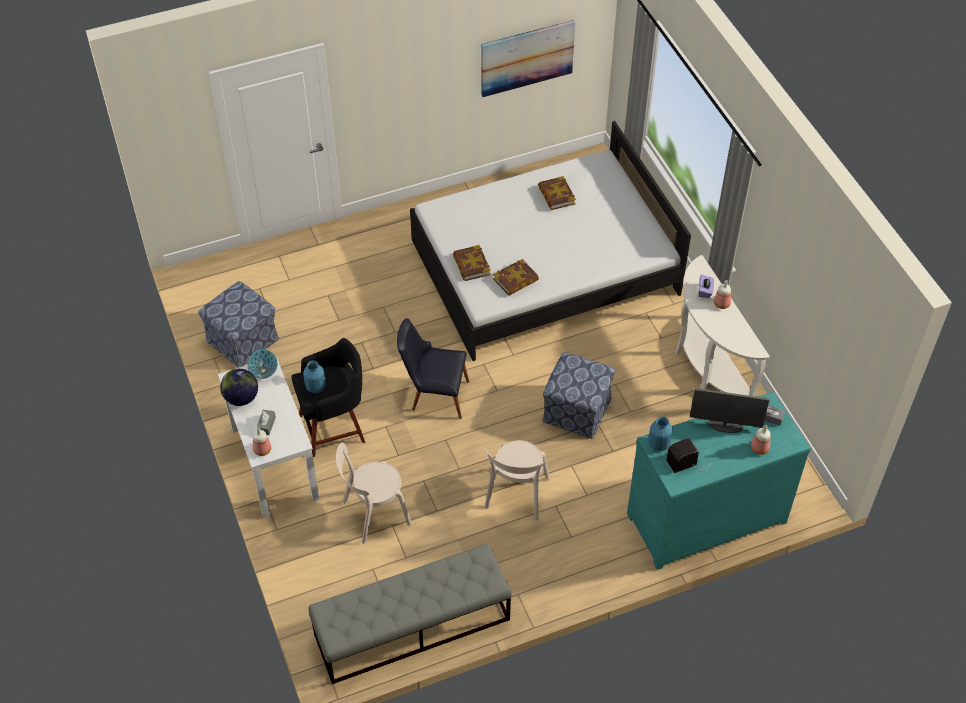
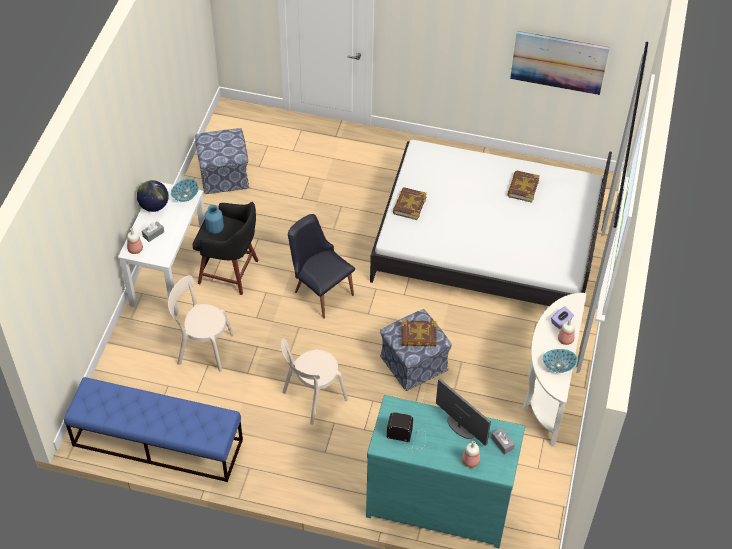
camera: 35 degrees right, 0 degrees up
grey bench [309,544,512,684] -> blue bench [64,377,243,482]
book [493,259,539,296] -> book moved to [401,320,437,346]
blue vase [648,416,673,451] -> none
none -> bowl [543,349,577,373]

